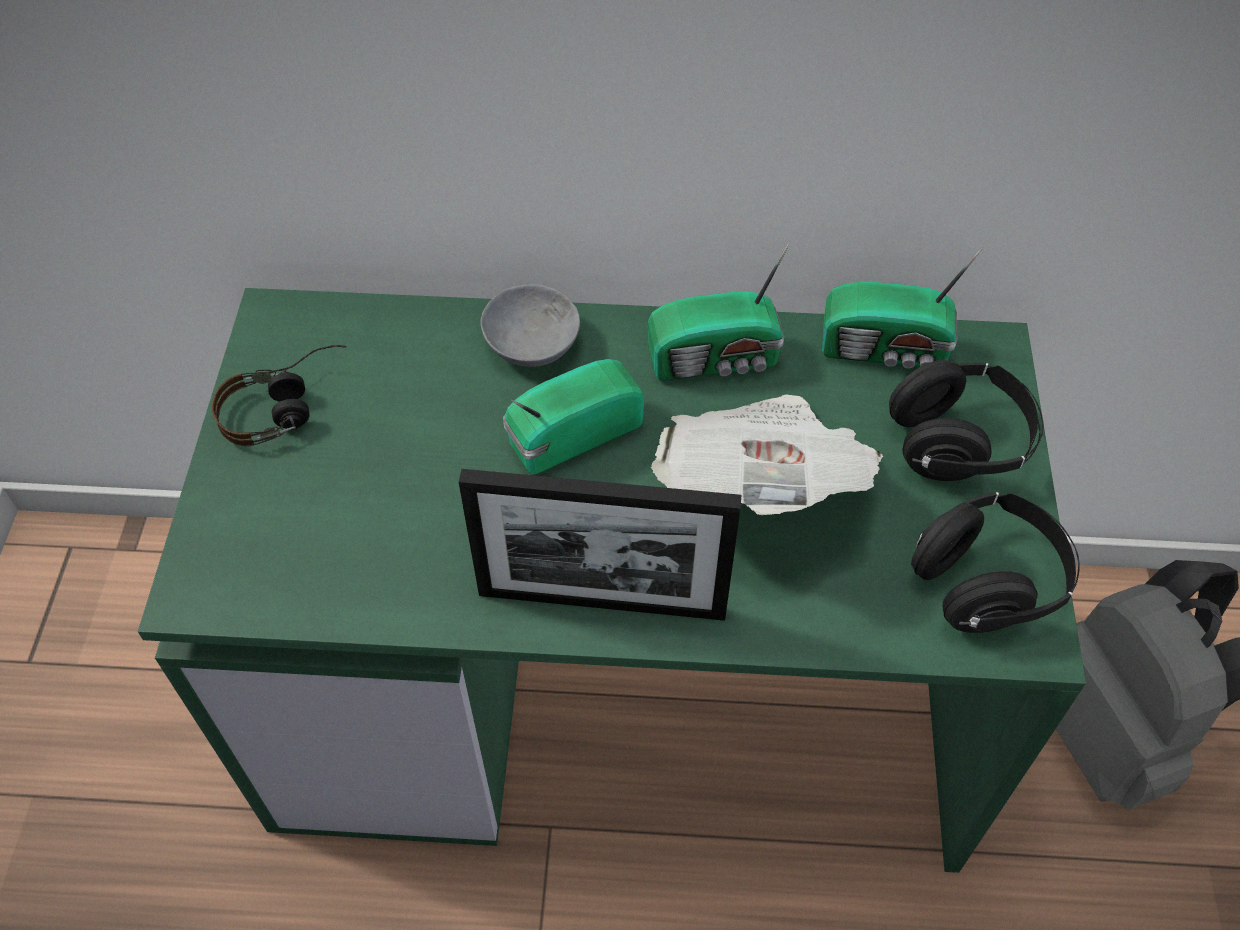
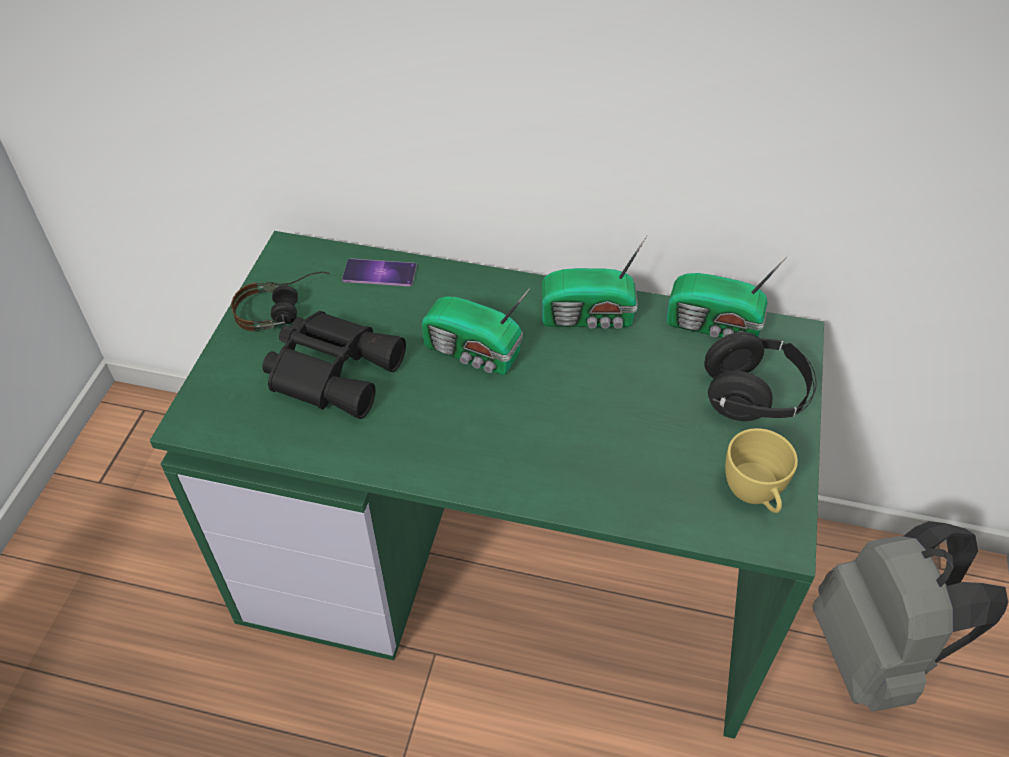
camera: 10 degrees right, 5 degrees down
picture frame [459,469,741,621] -> none
grey bowl [480,284,580,367] -> none
radio [503,359,644,475] -> radio turned 135 degrees counterclockwise [422,288,530,375]
newspaper [651,394,883,515] -> none
black headphones [911,492,1080,633] -> yellow cup [725,428,798,513]
none -> black binoculars [262,311,406,419]
none -> phone [342,258,417,286]

